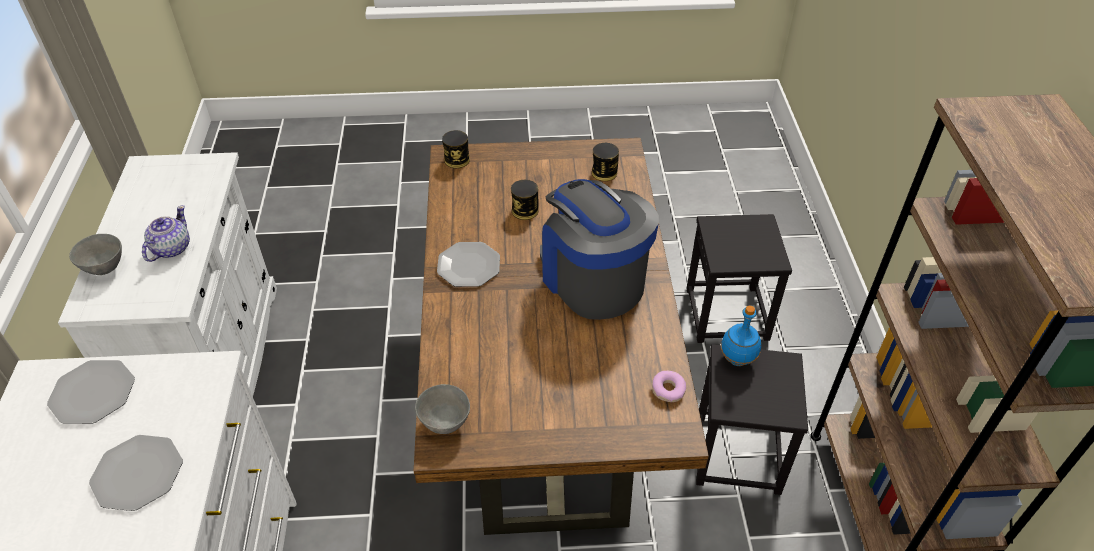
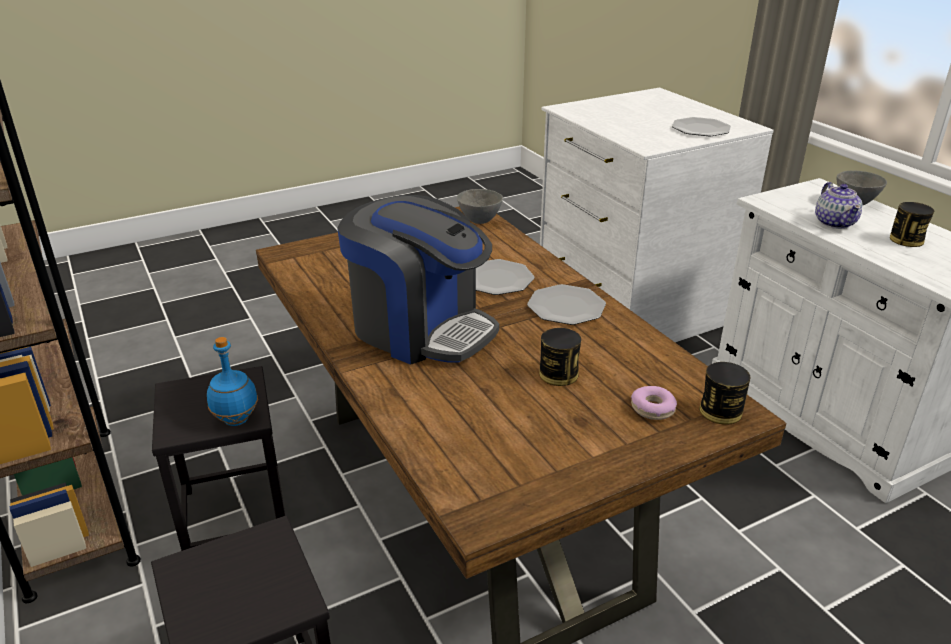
camera: 155 degrees right, 15 degrees down
plate [89,435,183,511] -> plate moved to [476,259,535,295]
can [592,143,619,181] -> can moved to [890,202,934,247]
donut [652,371,686,402] -> donut moved to [631,386,677,420]

